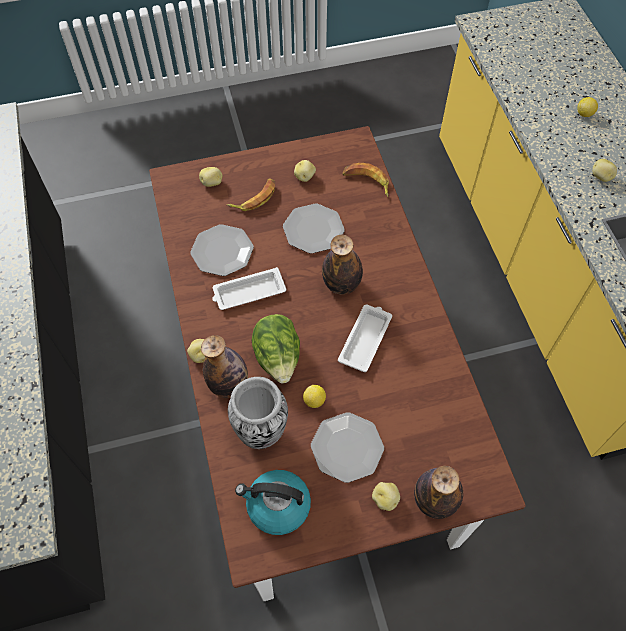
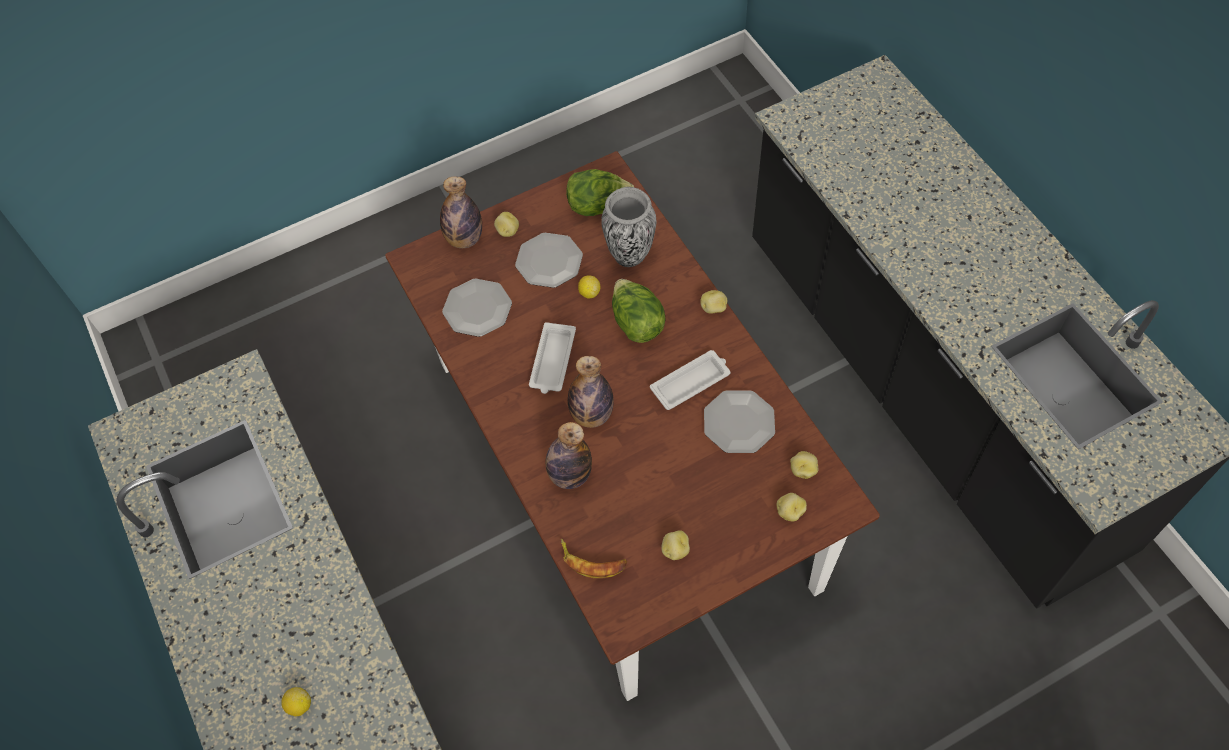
camera: 170 degrees right, 0 degrees up
bottle [201,335,248,398] -> bottle moved to [545,422,592,489]
banana [227,178,275,211] -> none
kettle [235,470,311,535] -> lettuce [566,169,634,216]
plate [283,203,345,254] -> plate moved to [442,279,512,337]
potato [592,159,617,182] -> potato moved to [790,451,818,479]

